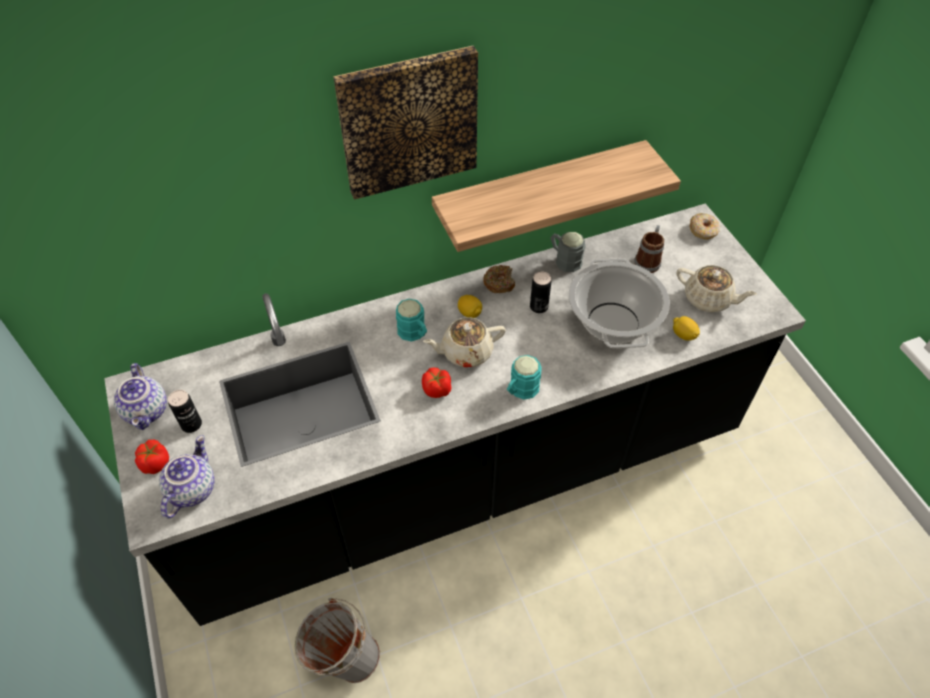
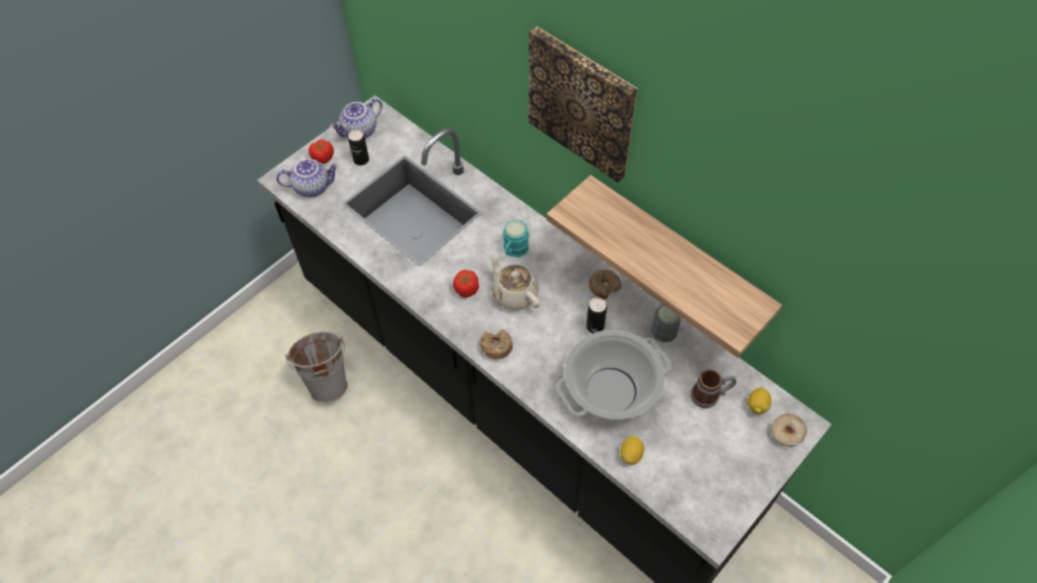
camera: 65 degrees right, 5 degrees up
lemon [458,295,482,318] -> lemon moved to [748,388,771,414]
turquoise mug [507,355,541,400] -> donut [480,329,513,359]
beige teapot [677,265,757,312] -> none

